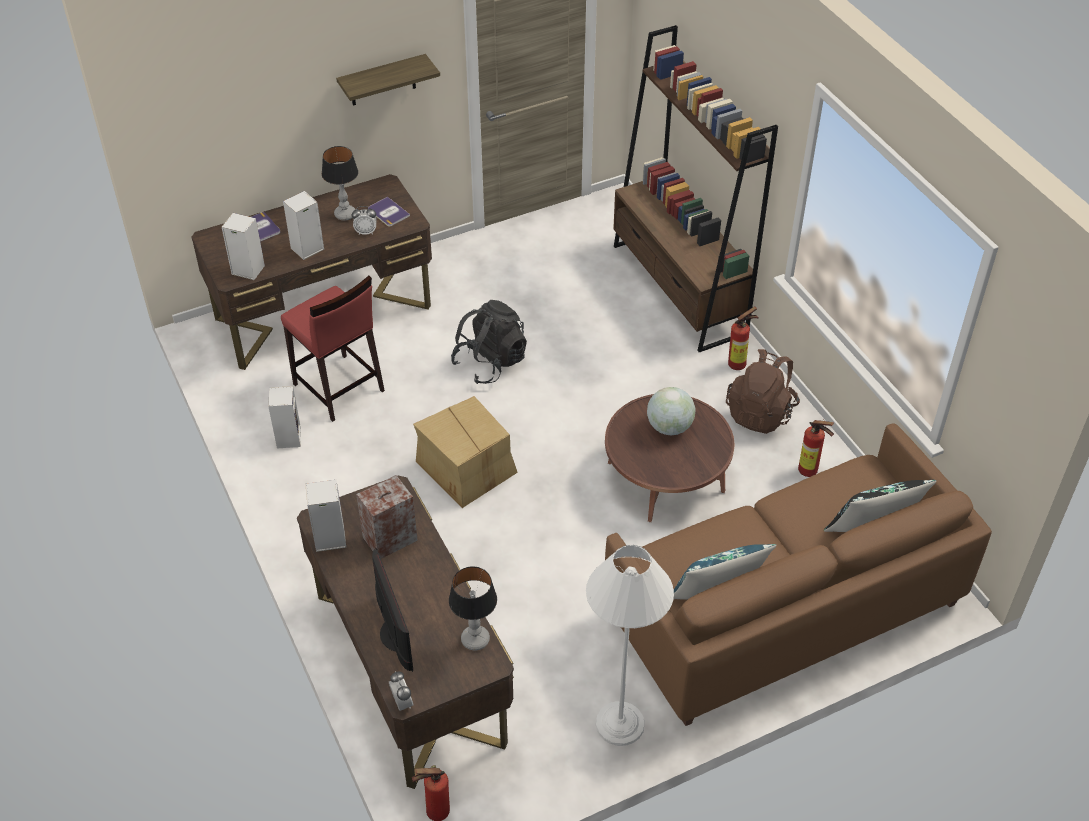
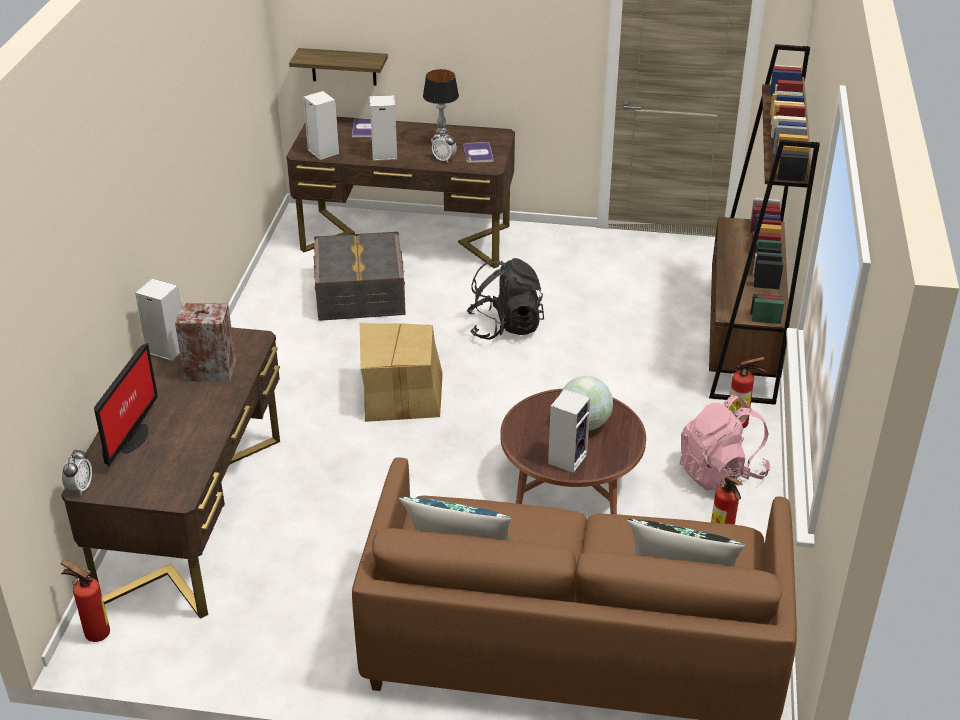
camera: 35 degrees right, 10 degrees down
speaker [268,386,301,448] -> speaker moved to [548,389,591,473]
red stool [281,276,385,422] -> grey storage box [314,232,406,321]
shelf [336,54,440,105] -> shelf moved to [289,48,388,85]
table lamp [449,566,497,651] -> none
white floor lamp [586,545,674,746] -> none
brown backpack [726,349,800,434] -> pink backpack [679,395,770,490]

